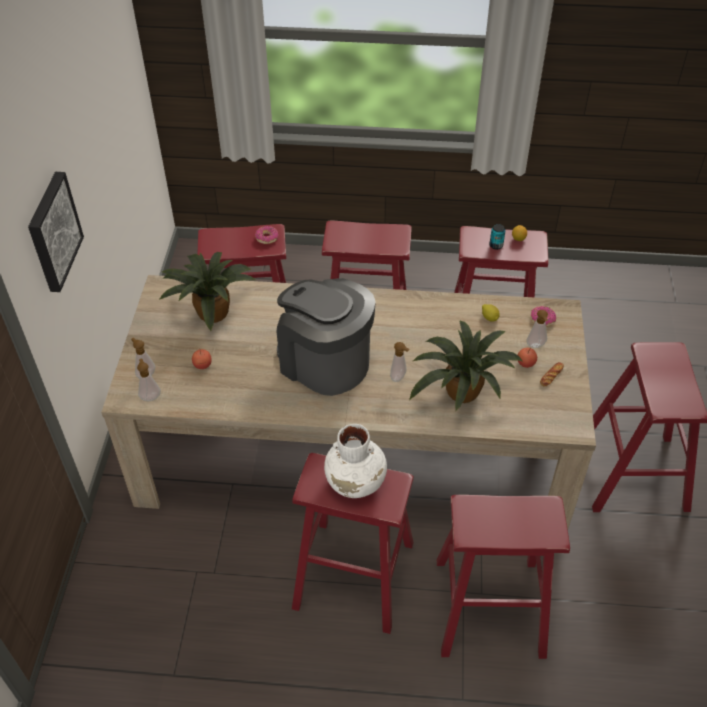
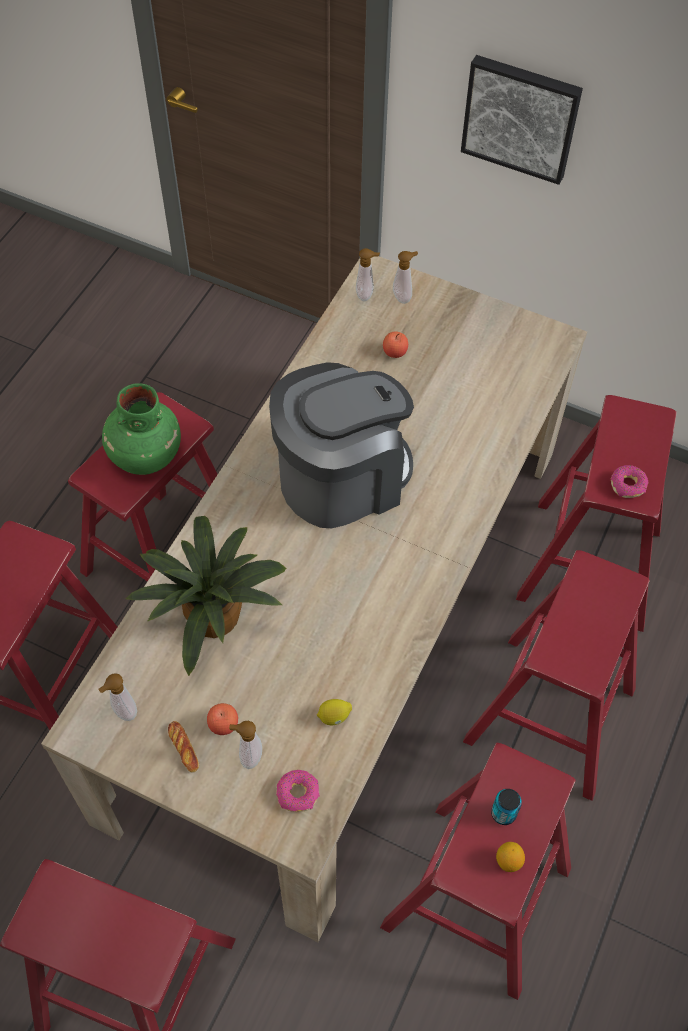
camera: 110 degrees right, 10 degrees up
potted plant [159,252,256,331] -> none
white vase [324,424,387,498] -> green vase [102,383,181,475]
soap dispenser [390,342,410,382] -> soap dispenser moved to [98,673,137,721]

